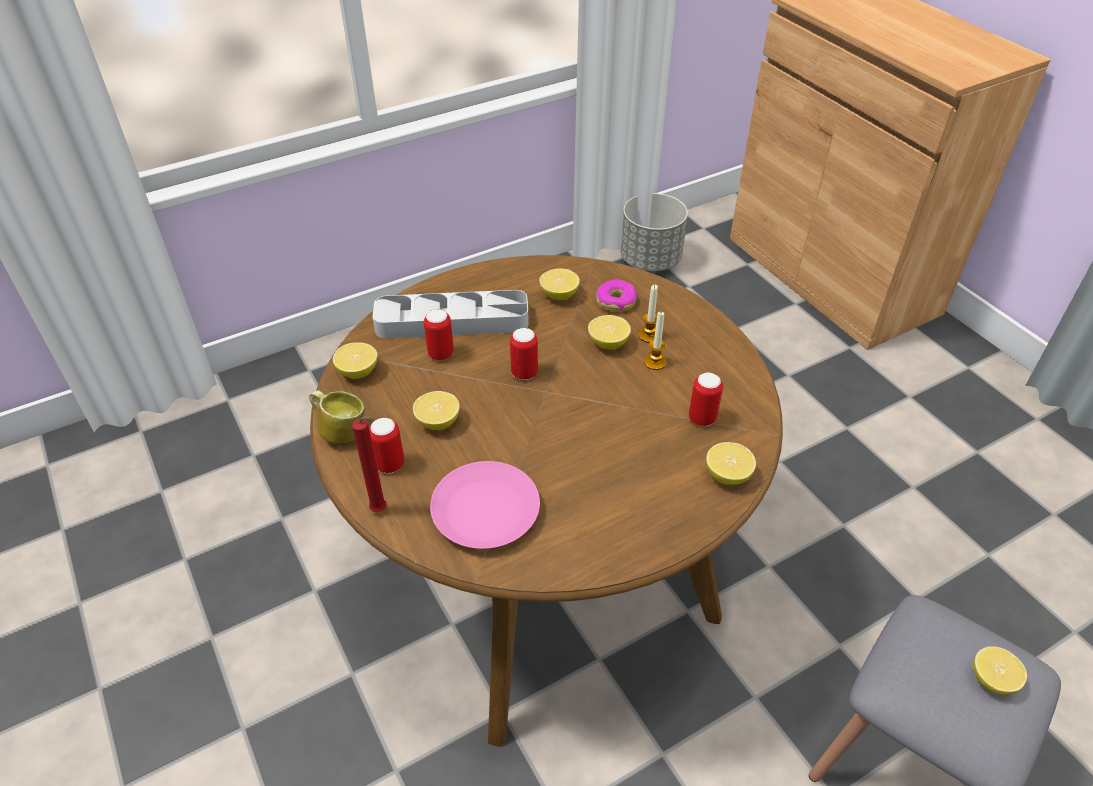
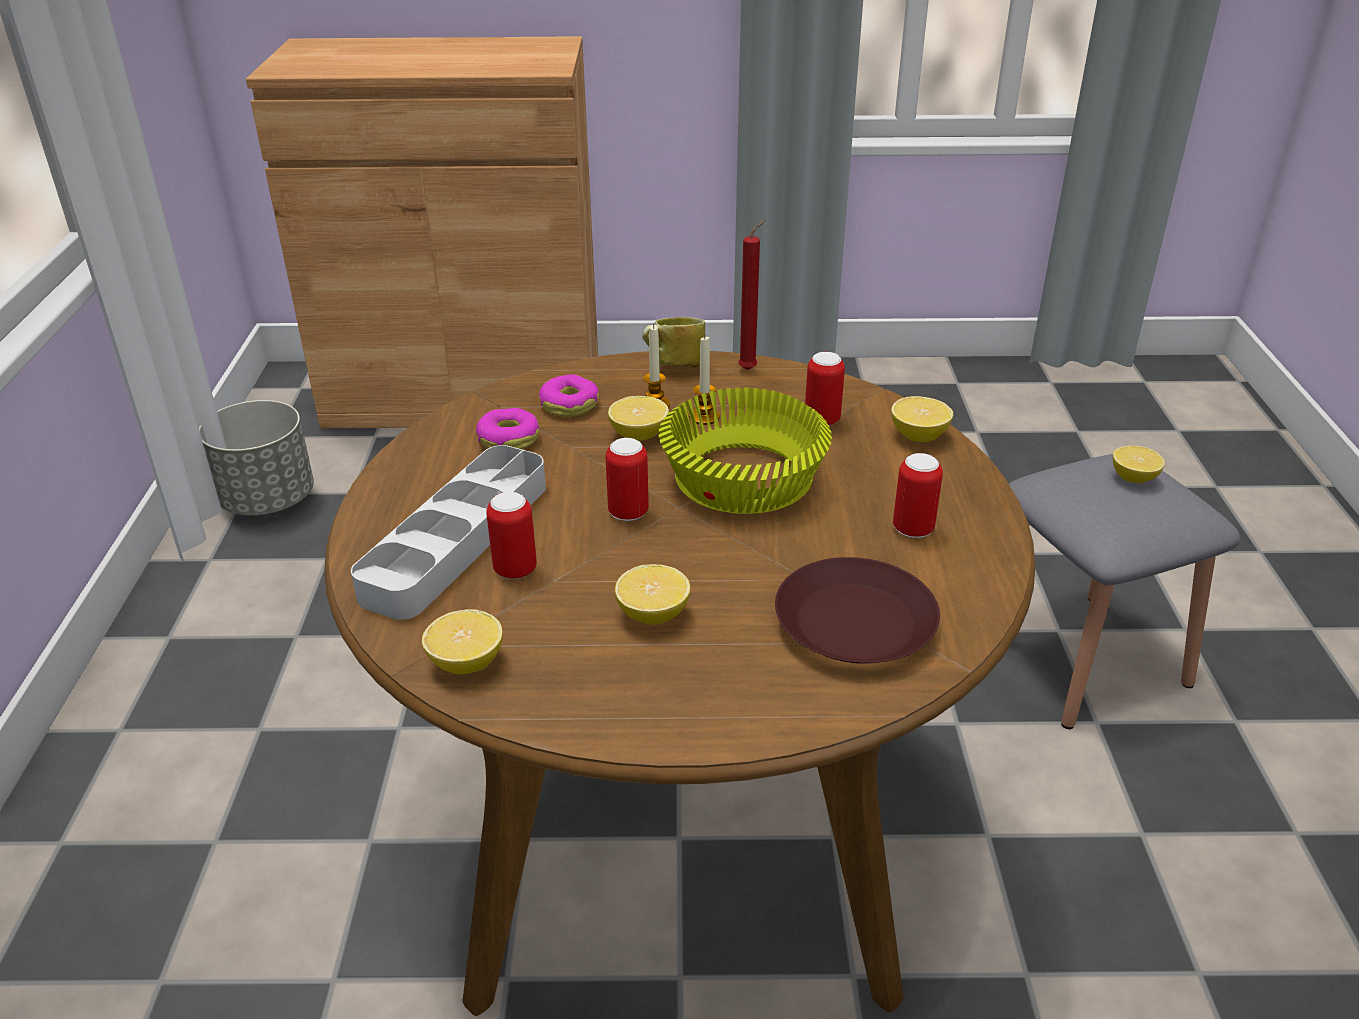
camera: 60 degrees left, 10 degrees down
mug [309,391,365,445] -> mug moved to [642,317,705,367]
red candle [352,416,387,512] -> red candle moved to [738,219,766,370]
can [369,418,404,474] -> can moved to [893,453,943,538]
pink plate [430,461,540,549] -> brown plate [775,557,940,664]
lemon [539,268,580,300] -> donut [476,408,539,449]
none -> yellow bowl [659,387,832,514]

